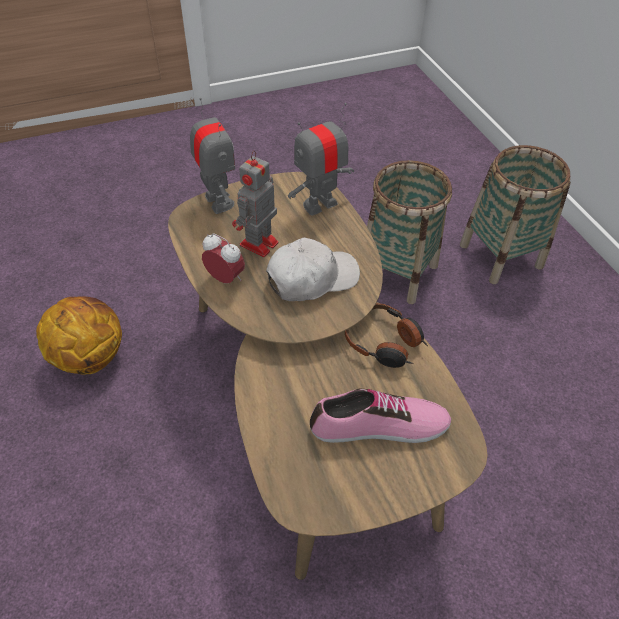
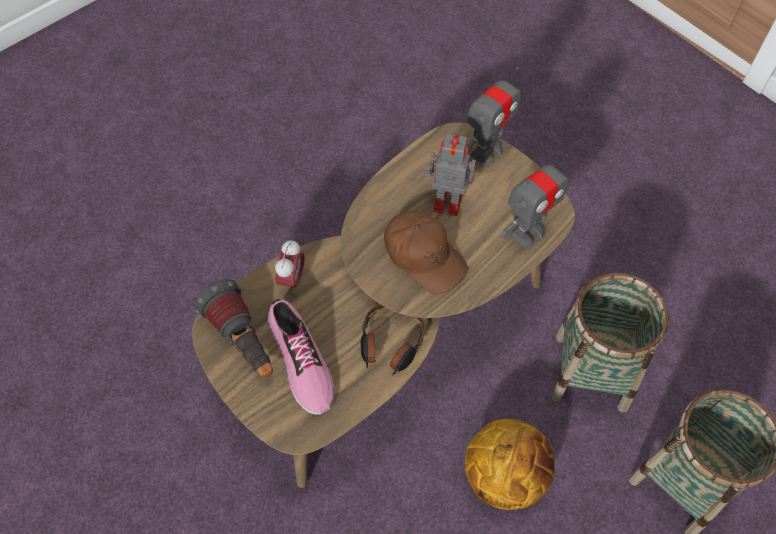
camera: 70 degrees right, 10 degrees up
basketball [36,296,122,375] -> basketball moved to [465,419,555,510]
alarm clock [202,233,245,283] -> alarm clock moved to [275,240,305,293]
white cap [266,237,360,301] -> brown cap [384,211,468,294]
toy robot [288,103,354,216] -> toy robot turned 105 degrees clockwise [499,154,568,247]
none -> flashlight [195,279,273,378]

